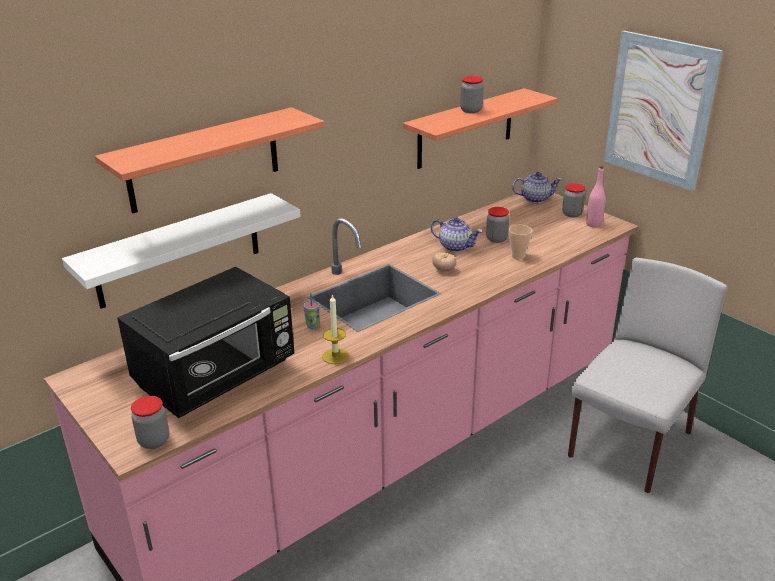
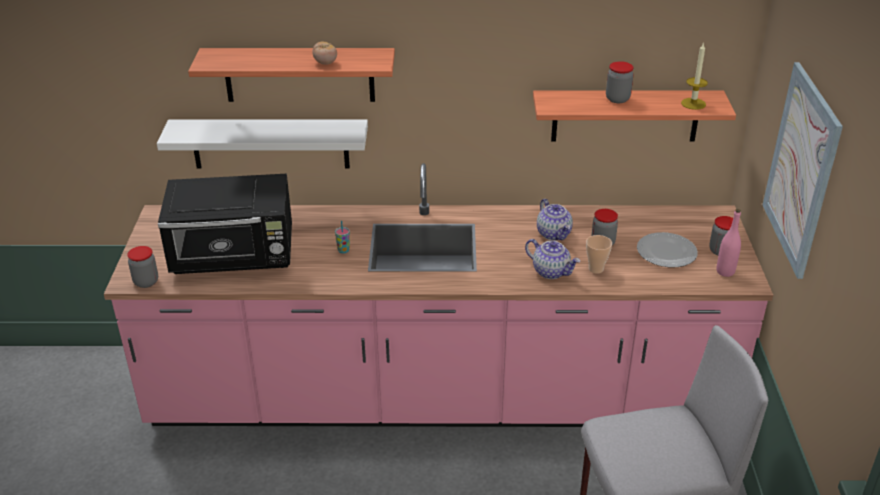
camera: 40 degrees right, 5 degrees up
candle [322,294,349,364] -> candle moved to [681,42,708,110]
tomato [432,252,456,272] -> tomato moved to [312,41,337,65]
teapot [512,172,562,203] -> teapot moved to [525,239,580,279]
none -> plate [637,232,698,267]

